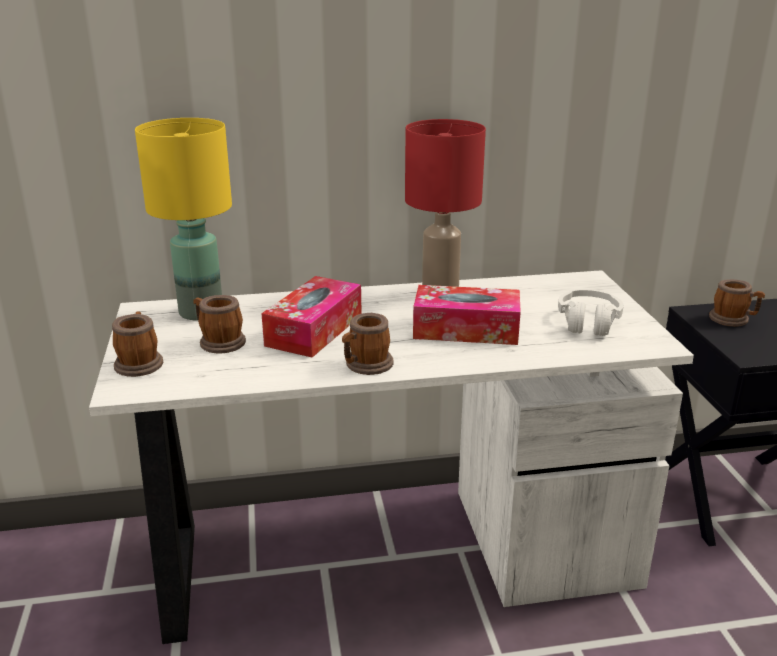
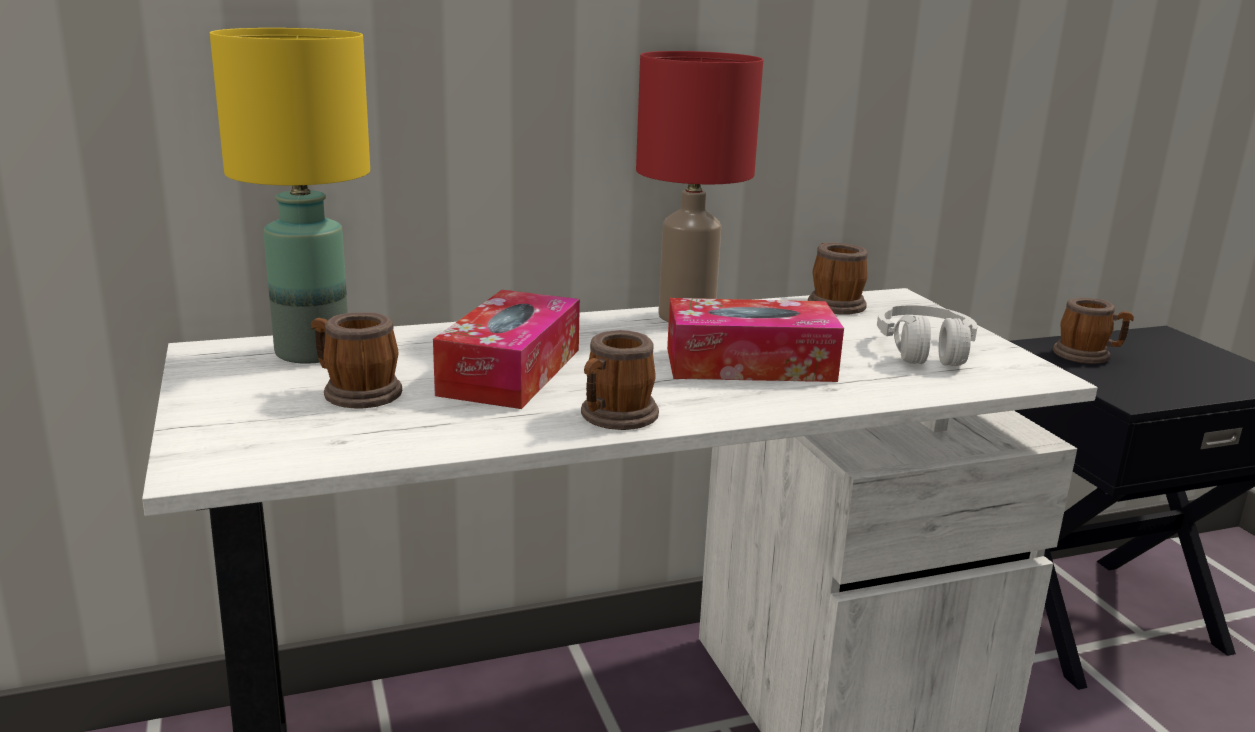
camera: 10 degrees left, 5 degrees down
mug [112,311,163,377] -> mug moved to [808,242,868,315]

